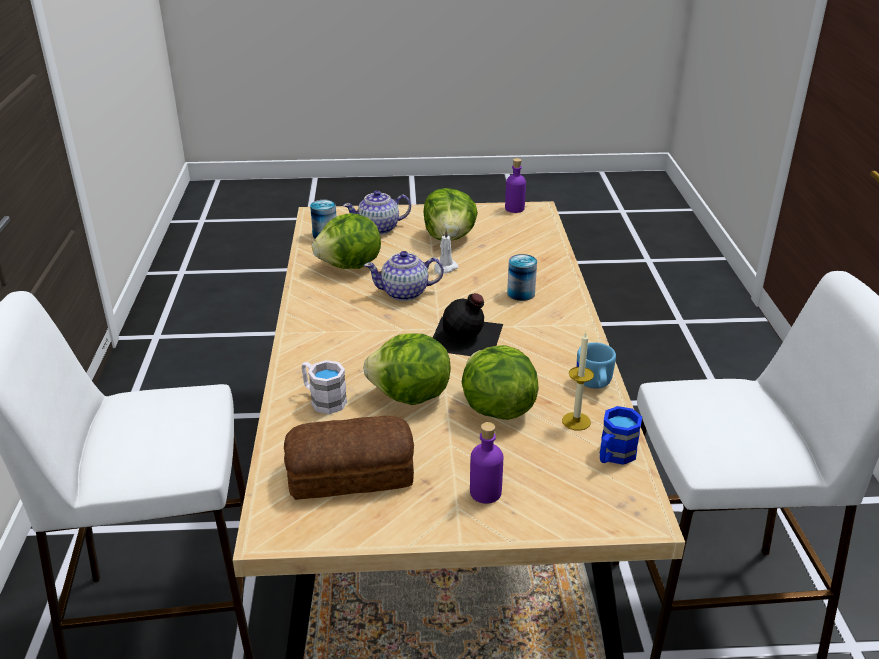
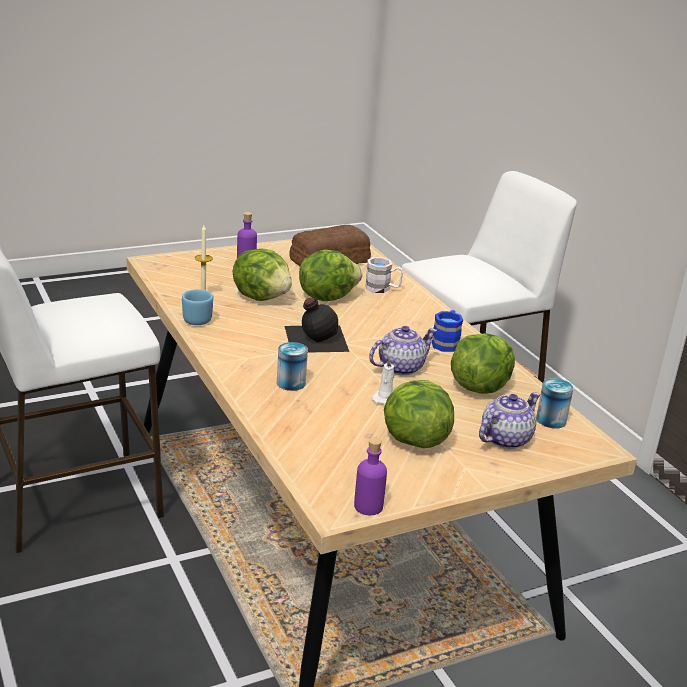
camera: 155 degrees right, 5 degrees down
blue mug [600,406,642,465] -> blue mug moved to [432,310,463,352]

